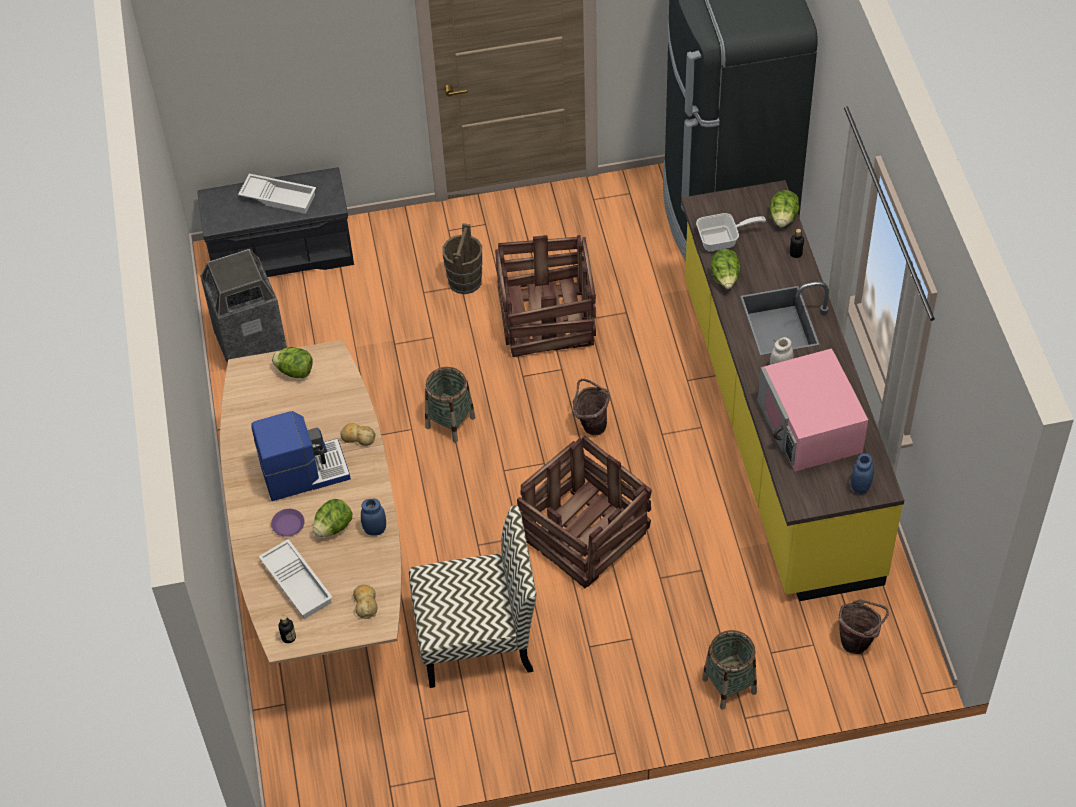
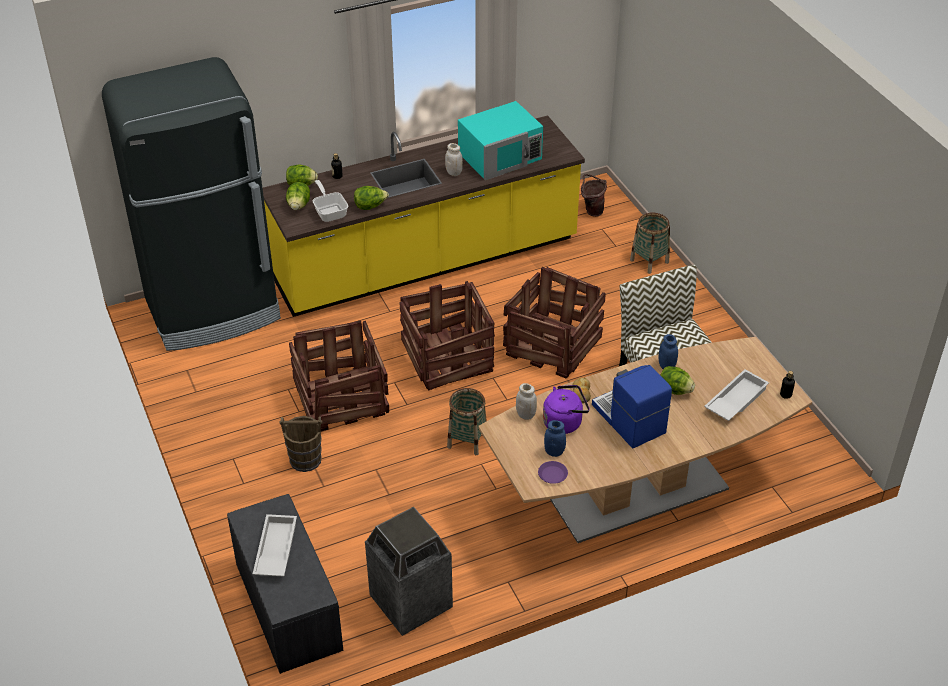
camera: 105 degrees left, 10 degrees down
purple plate [271,509,305,537] -> purple plate moved to [538,461,568,484]
lettuce [272,347,313,378] -> lettuce moved to [286,182,310,210]
bread [353,585,377,619] -> none
brown bucket [573,379,610,436] -> crate [399,281,495,391]
pink microwave [758,348,868,472] -> turquoise microwave [458,101,543,180]
blue jar [851,453,874,494] -> blue jar moved to [544,420,566,457]
none -> white jar [516,383,537,420]
none -> purple kettle [543,385,590,434]

